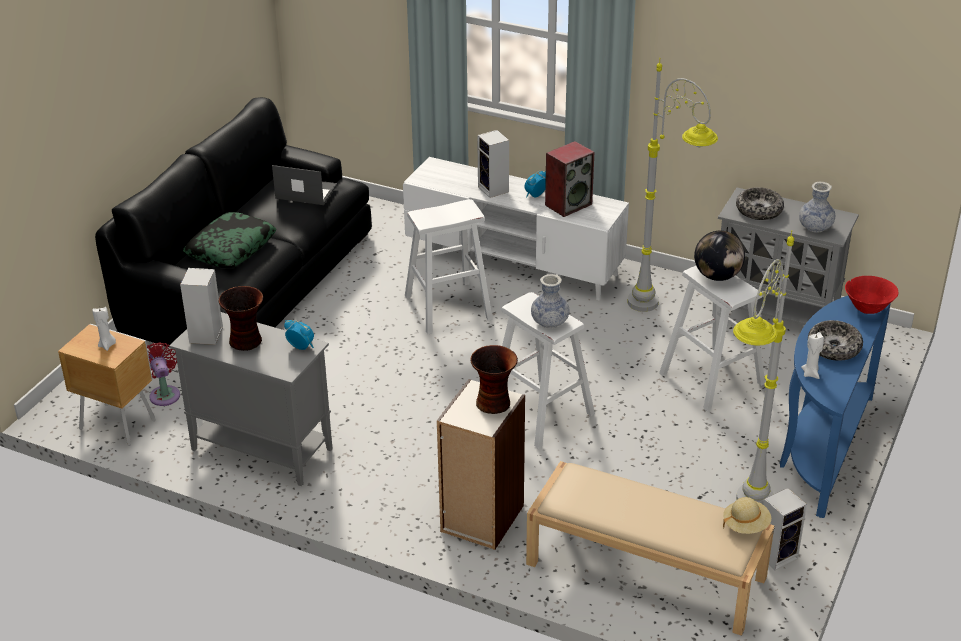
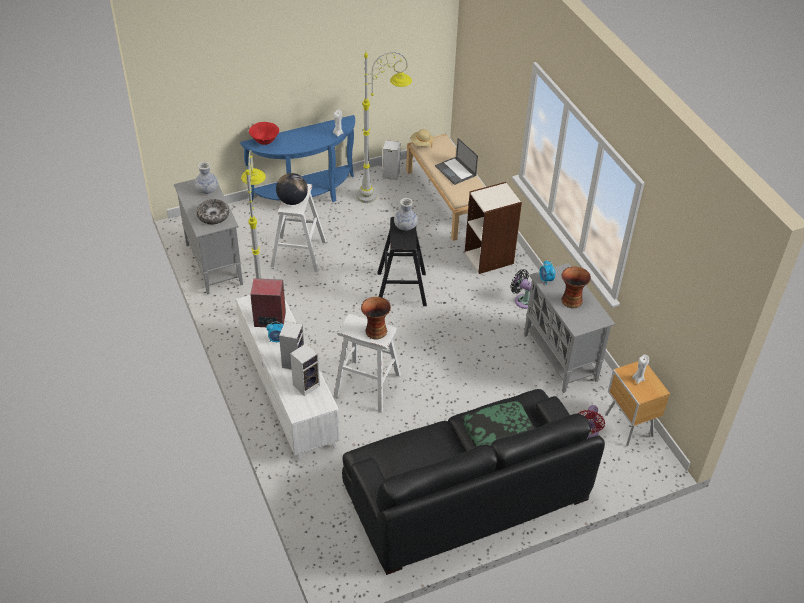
camera: 140 degrees left, 10 degrees up
speaker [180,268,223,345] -> speaker moved to [290,343,320,396]
laptop [272,165,337,205] -> laptop moved to [435,138,478,185]
vase [470,345,518,414] -> vase moved to [361,297,391,340]
white stool [501,292,595,449] -> black stool [377,217,427,306]
bowl [808,320,863,361] -> none
none -> black fan [510,269,531,309]

